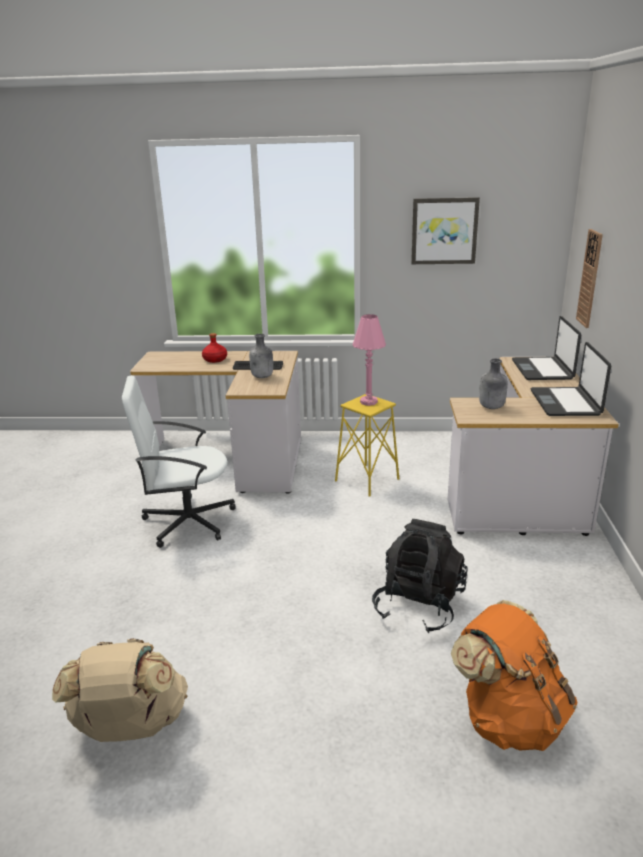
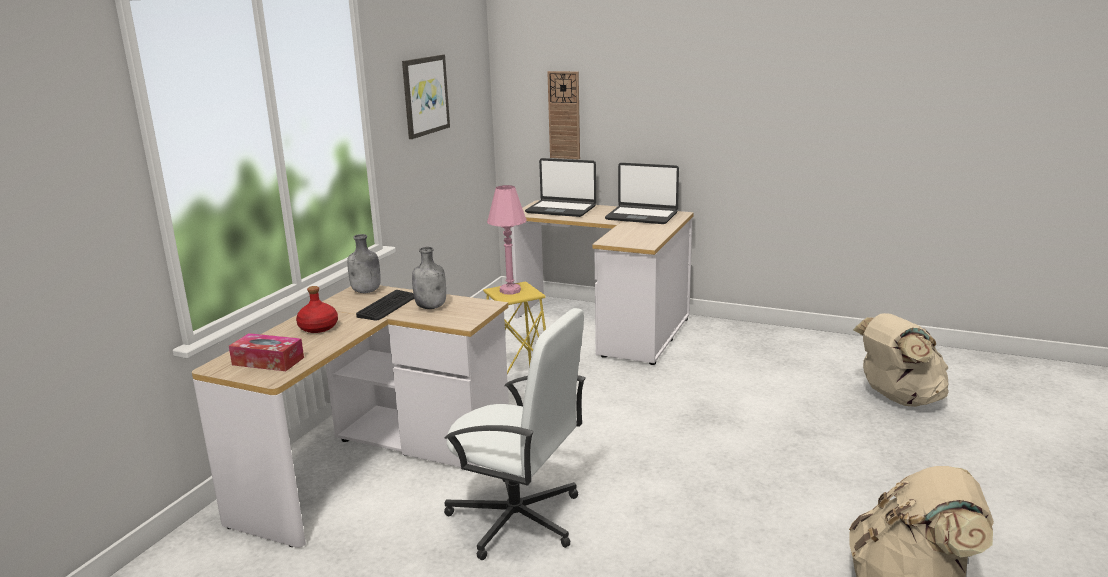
camera: 70 degrees left, 5 degrees down
white office chair [122,376,236,548] -> white office chair turned 75 degrees counterclockwise [444,308,586,560]
black backpack [372,519,468,633] -> none
orange backpack [451,600,578,751] -> beige backpack [853,313,949,407]
grey bottle [479,358,508,409] -> grey bottle moved to [347,234,381,293]
none -> tissue box [229,333,304,371]

